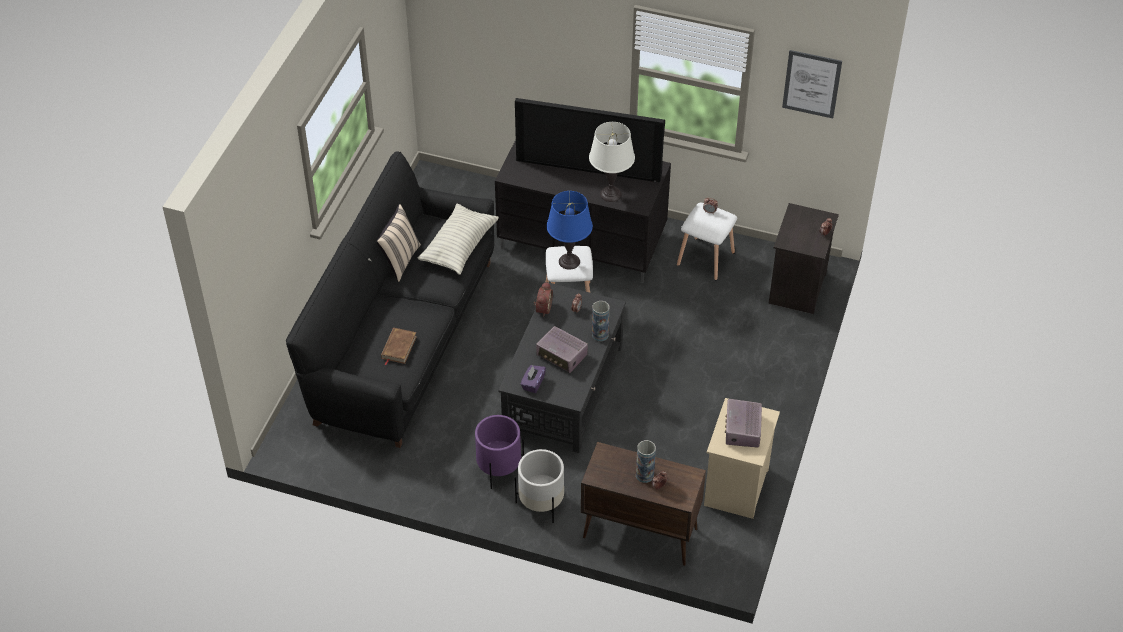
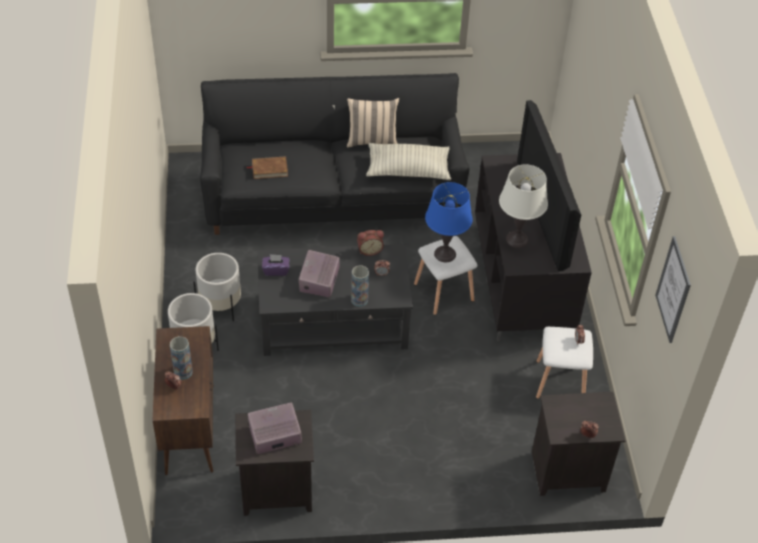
camera: 65 degrees right, 0 degrees up
purple planter [475,415,524,489] -> white planter [193,253,241,321]
beige nightstand [704,398,780,519] -> black nightstand [235,410,314,516]

